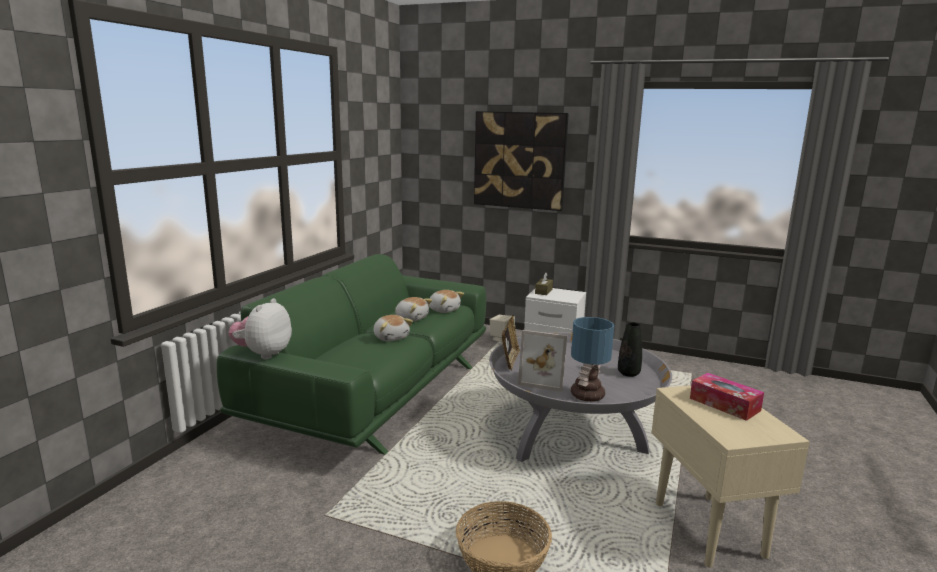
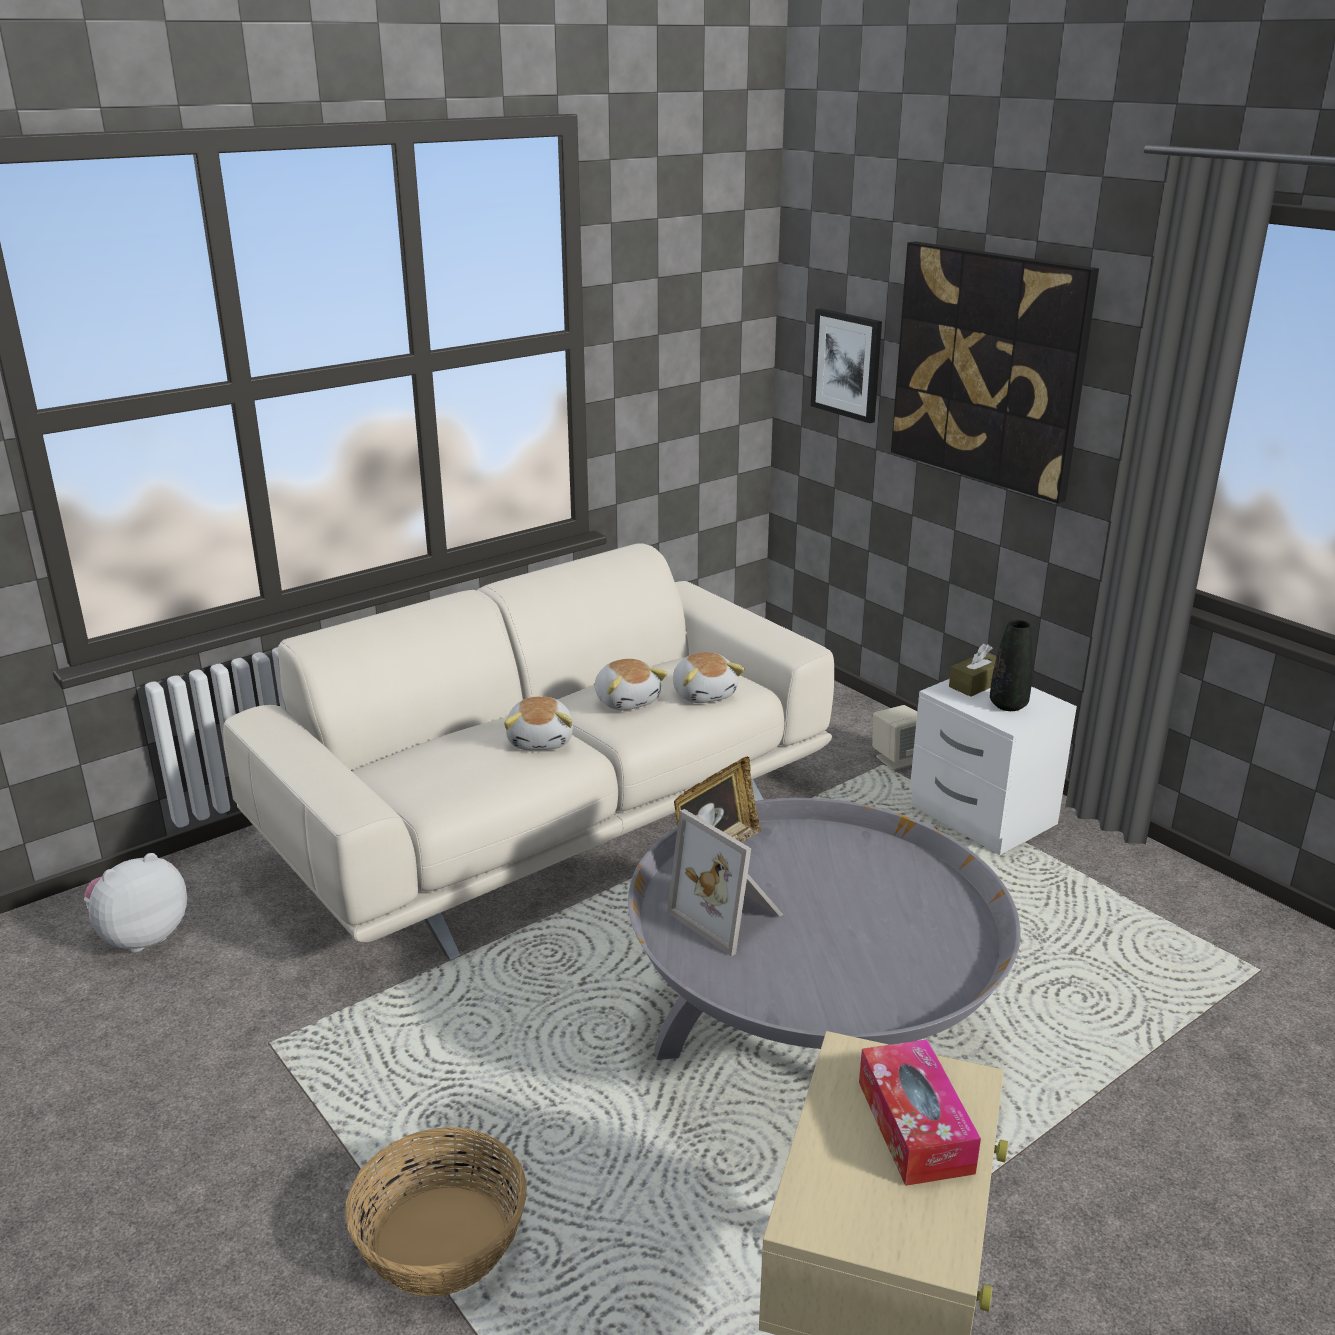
camera: 30 degrees right, 10 degrees up
green sofa [217,254,486,455] -> beige sofa [223,543,834,960]
plush toy [228,298,292,359] -> plush toy moved to [84,853,187,953]
table lamp [571,317,614,402] -> none
black vase [618,322,642,377] -> black vase moved to [990,620,1033,711]
none -> picture [811,308,882,423]

